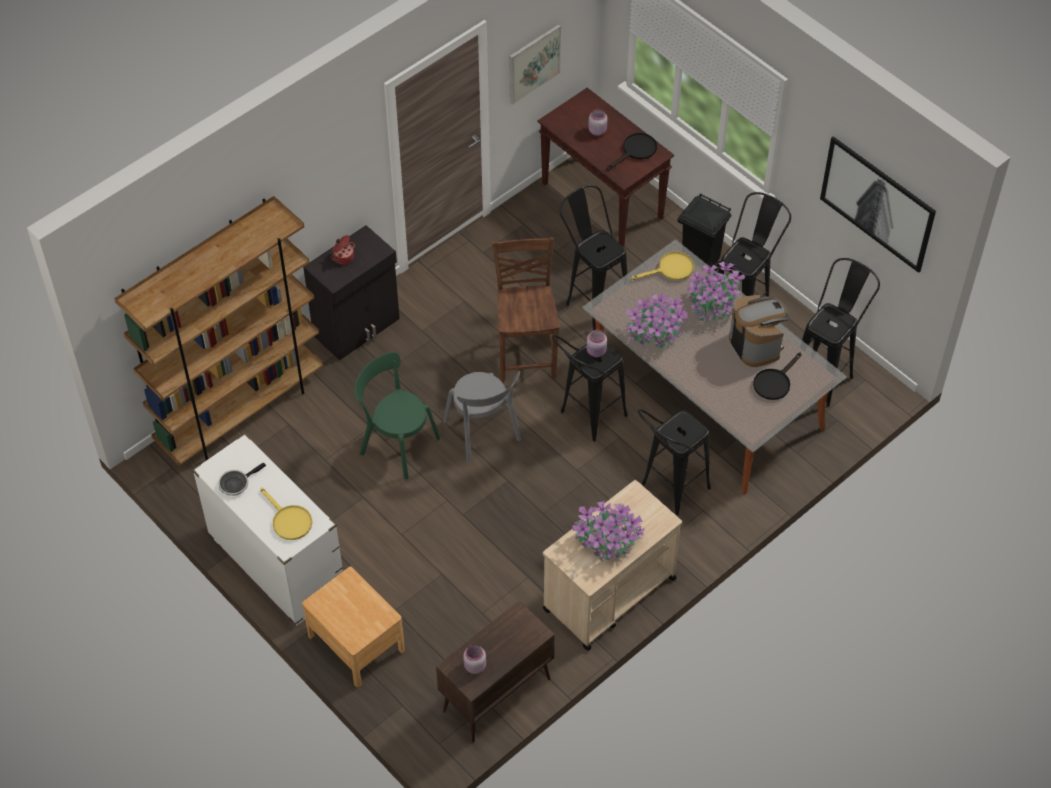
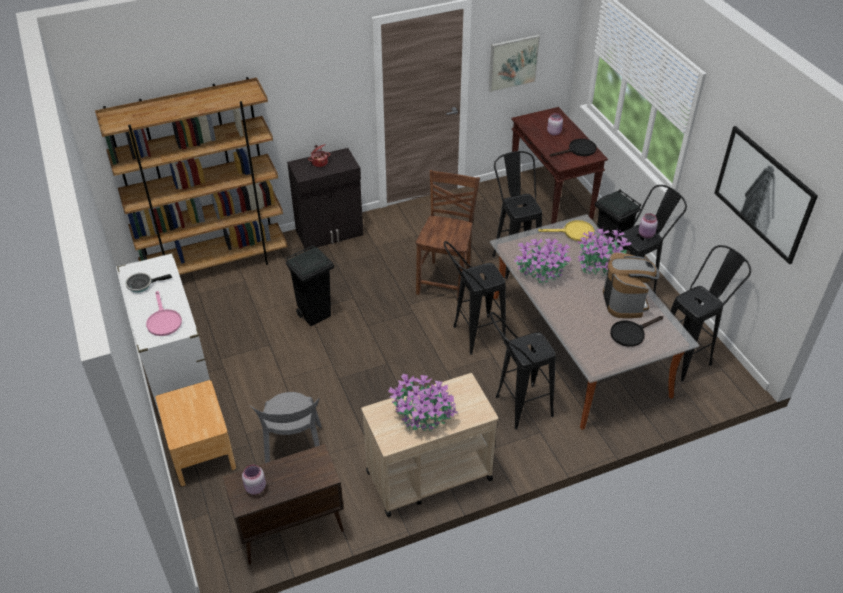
camera: 20 degrees right, 10 degrees down
yellow frying pan [260,487,312,540] -> pink frying pan [146,291,182,336]
green chair [355,352,440,479] -> black trash can [286,245,334,326]
grey chair [443,371,521,463] -> grey chair moved to [250,392,322,463]
pink jar [587,330,607,357] -> pink jar moved to [639,213,658,238]

